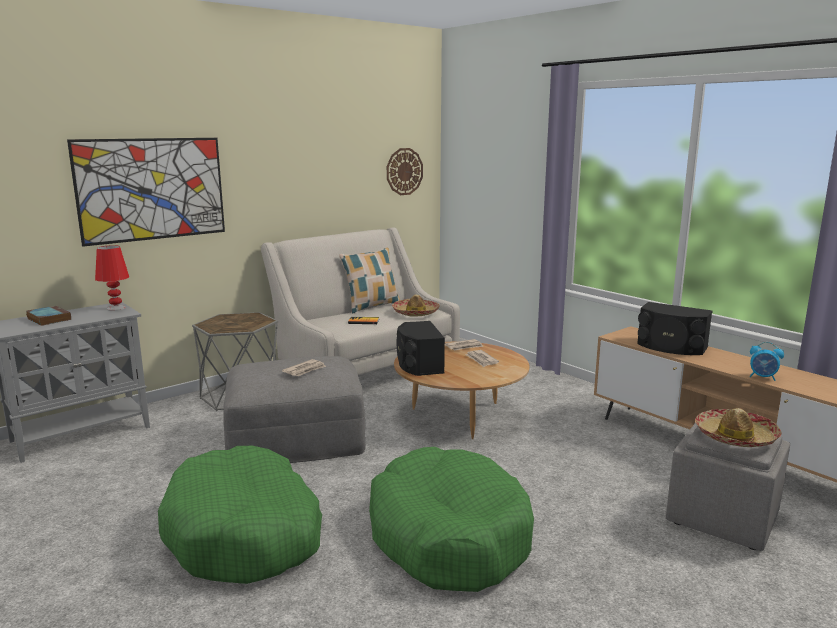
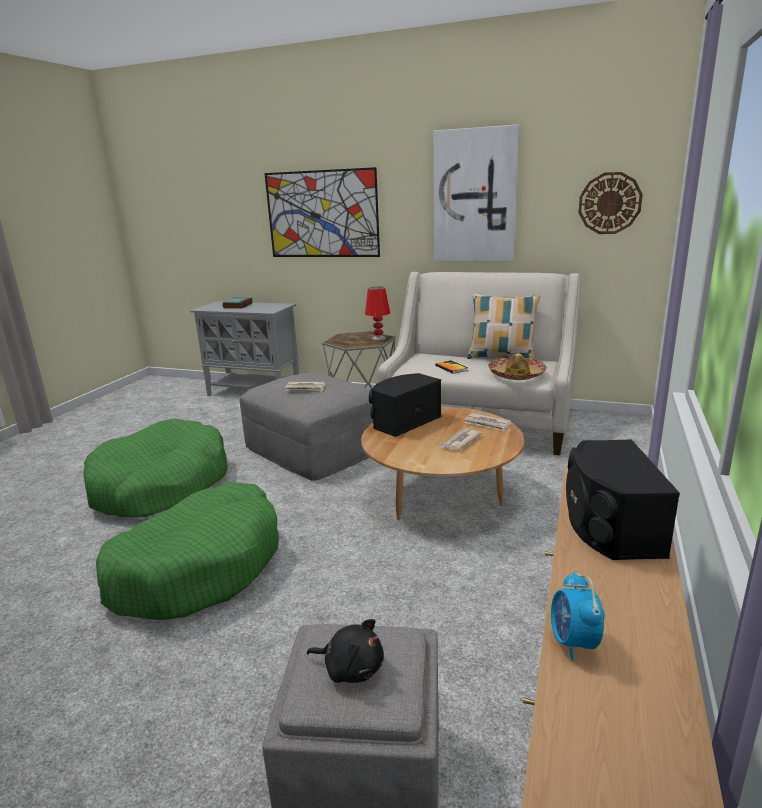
camera: 60 degrees right, 5 degrees up
red table lamp [95,245,129,311] -> red table lamp moved to [365,287,390,340]
hat [695,408,782,447] -> black plush toy [307,619,384,683]
none -> picture [433,125,519,261]

